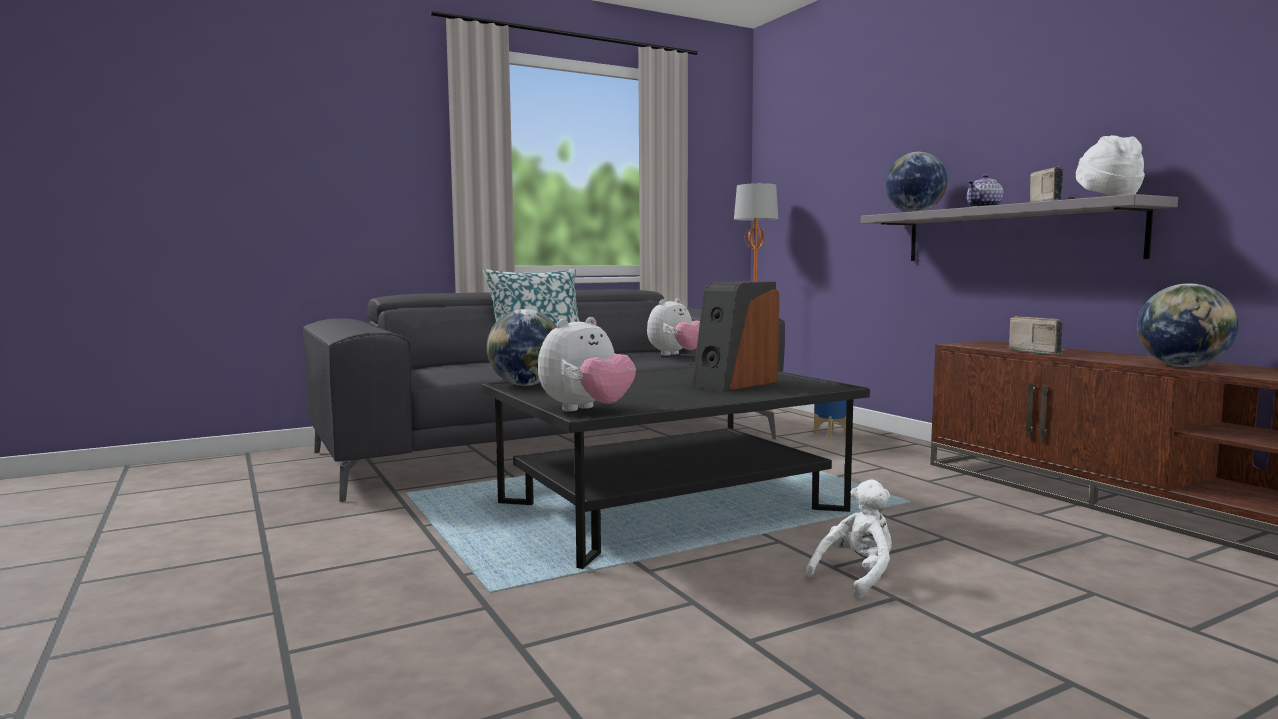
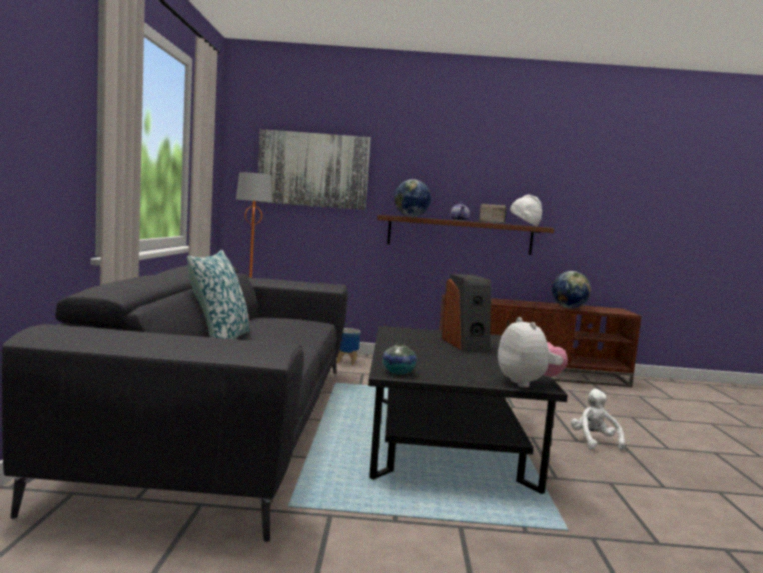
camera: 60 degrees left, 0 degrees up
globe [487,309,557,386] -> vase [382,342,417,374]
plush toy [647,299,700,356] -> none
grey shelf [861,194,1178,261] -> brown shelf [377,215,554,255]
radio [1009,316,1066,354] -> none
none -> picture [256,129,371,210]

